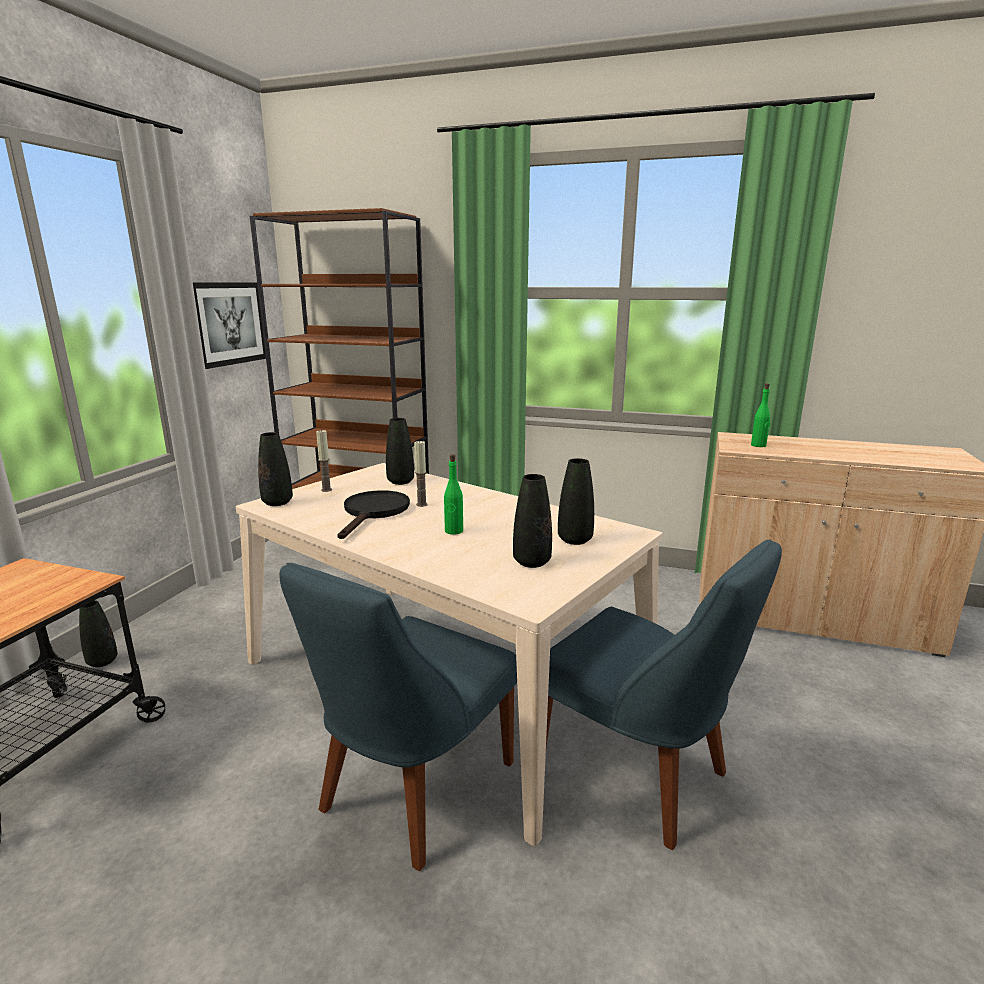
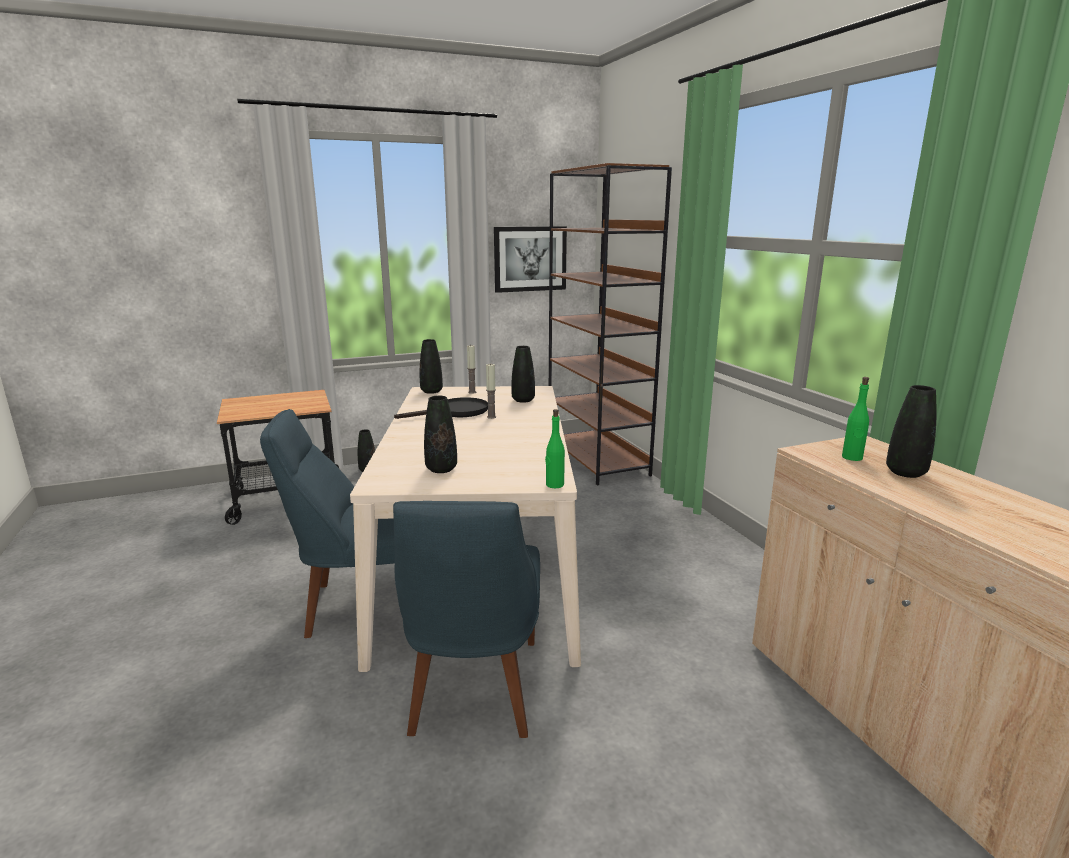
camera: 50 degrees right, 0 degrees up
green bottle [444,454,463,535] -> green bottle moved to [545,409,565,488]
black vase [558,458,594,545] -> black vase moved to [886,385,937,478]

